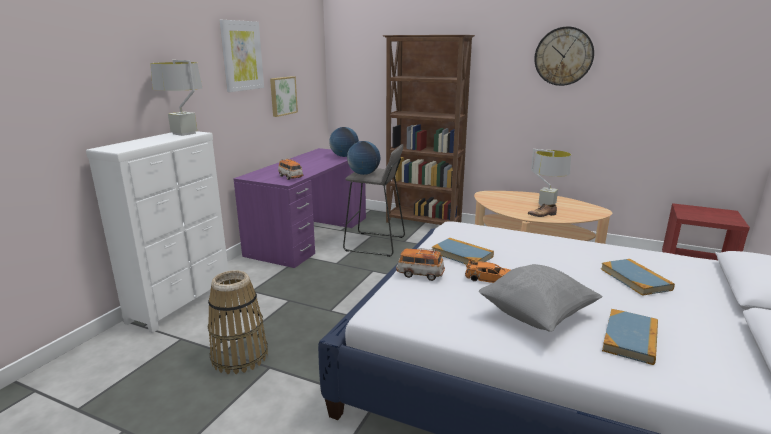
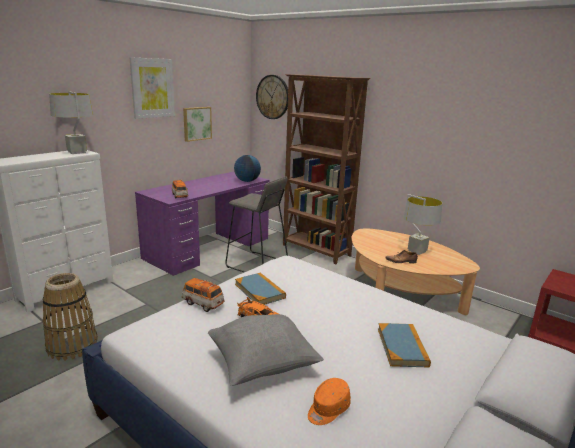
camera: 15 degrees right, 0 degrees up
globe [347,141,380,175] -> none
wall clock [534,26,594,86] -> wall clock moved to [256,75,288,119]
book [602,309,658,365] -> orange cap [308,378,351,425]

